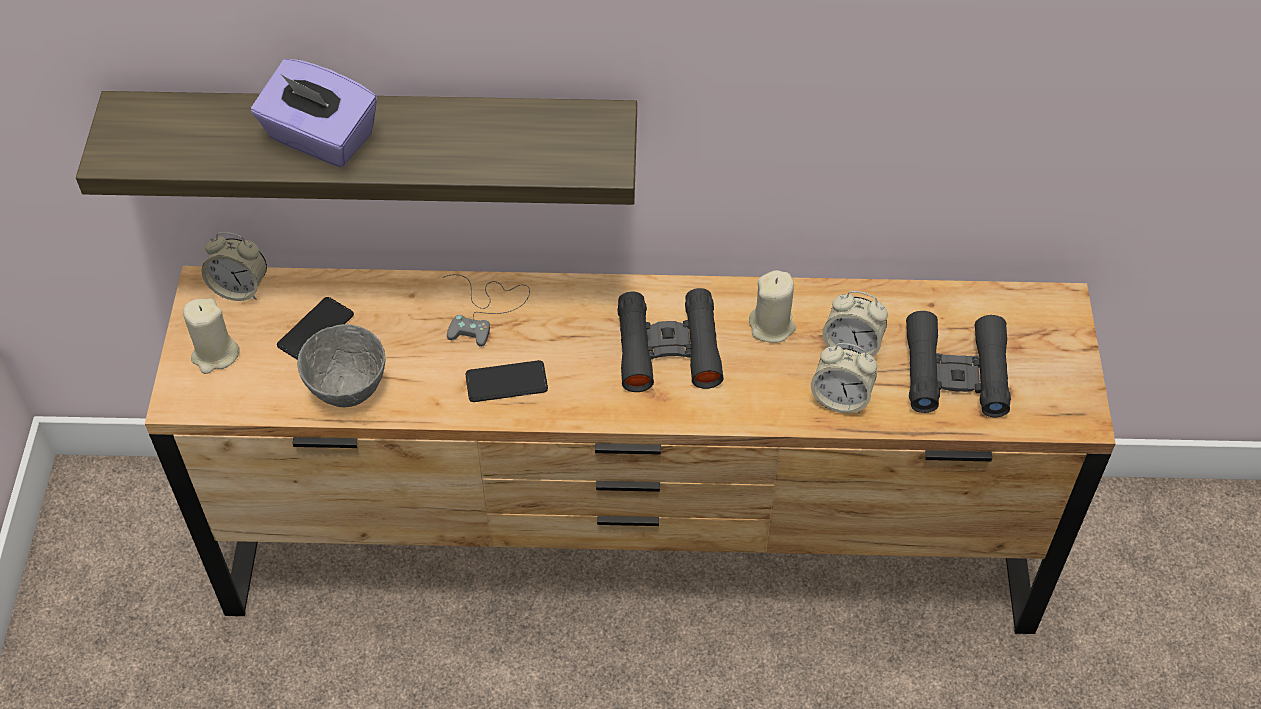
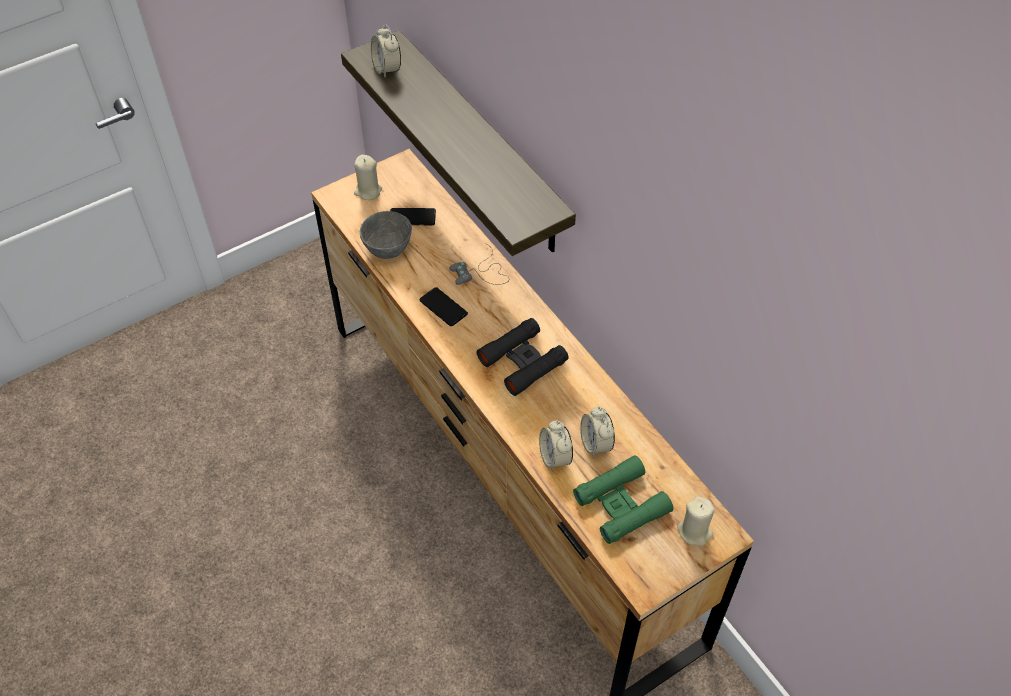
camera: 55 degrees right, 0 degrees up
alarm clock [201,232,267,301] -> alarm clock moved to [371,25,401,79]
purple tissue box [251,59,377,167] -> none
beige candle [749,270,796,343] -> beige candle moved to [677,496,715,546]
black binoculars [906,311,1011,417] -> green binoculars [573,455,673,544]

